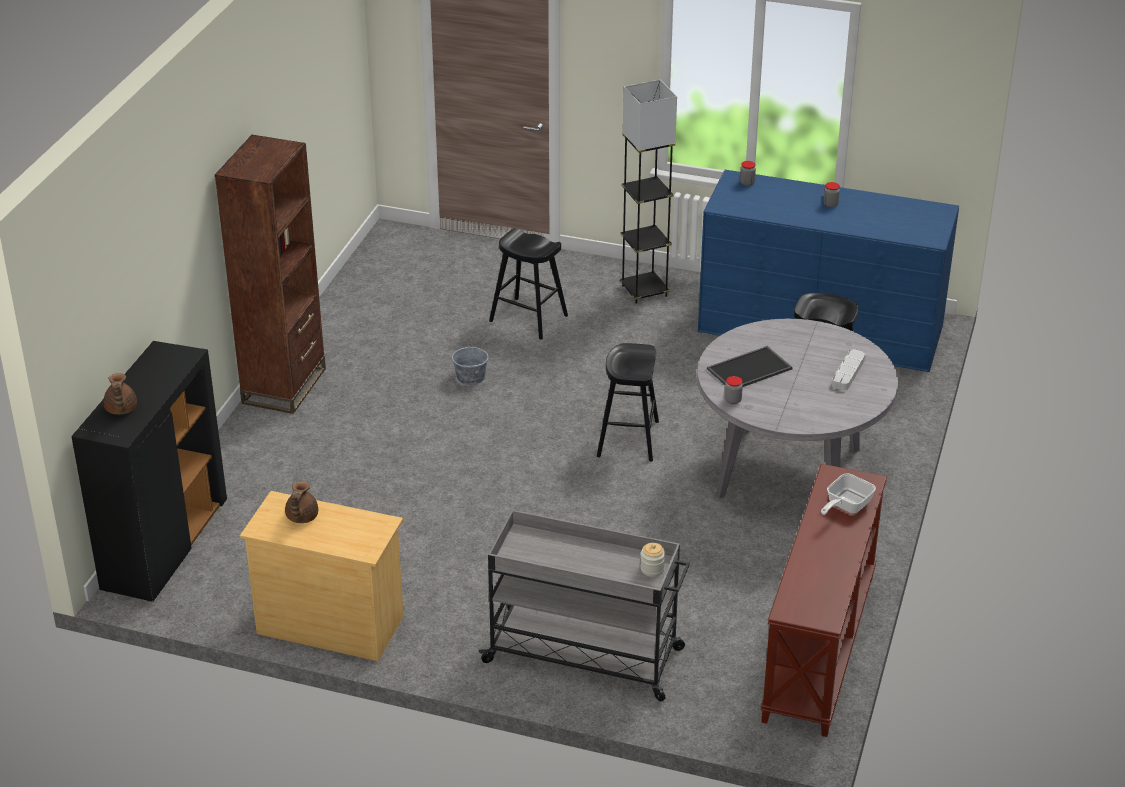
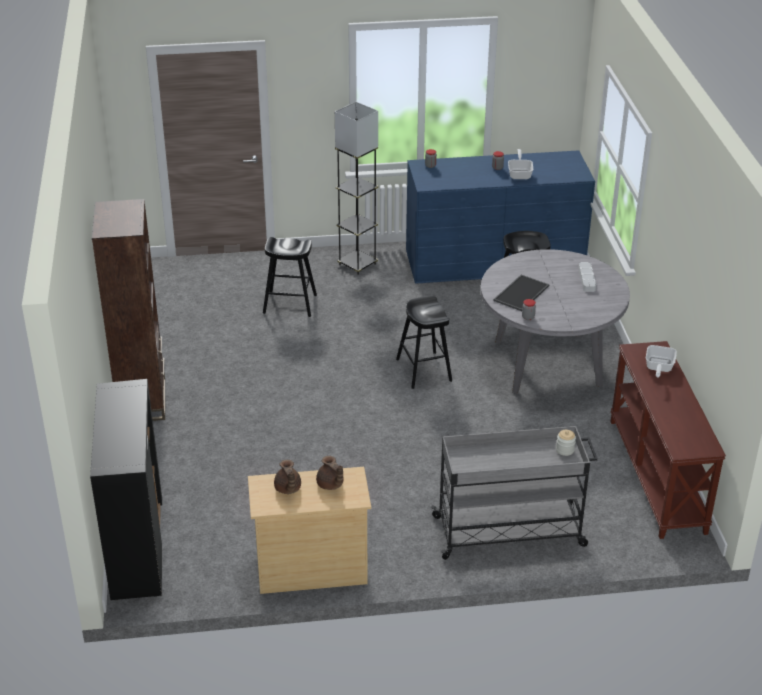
camera: 25 degrees left, 0 degrees up
brown teapot [104,373,137,415] -> brown teapot moved to [316,456,344,490]
grey bucket [452,340,489,385] -> none
none -> frying pan [508,149,533,179]

